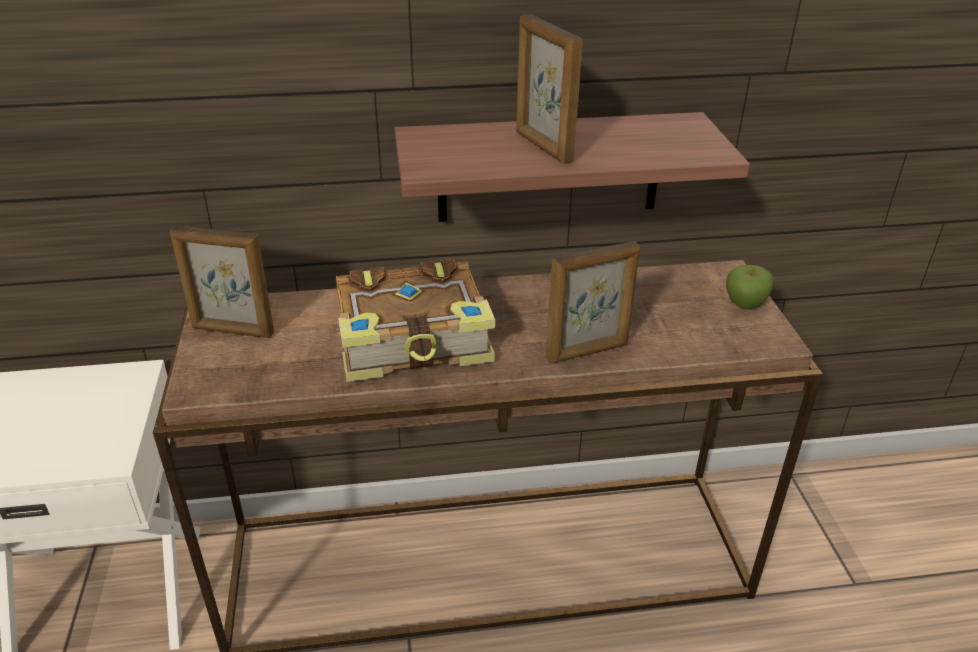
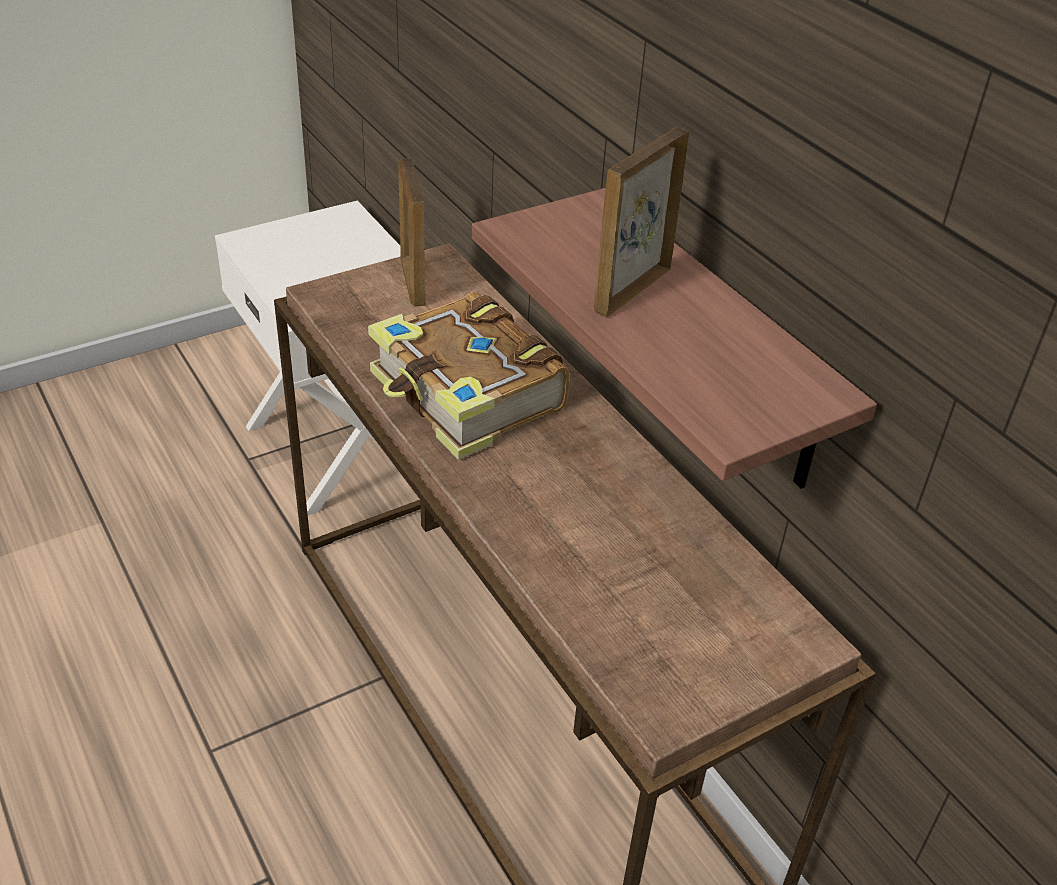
camera: 65 degrees right, 5 degrees up
picture frame [546,241,640,364] -> none
apple [726,265,774,309] -> none

